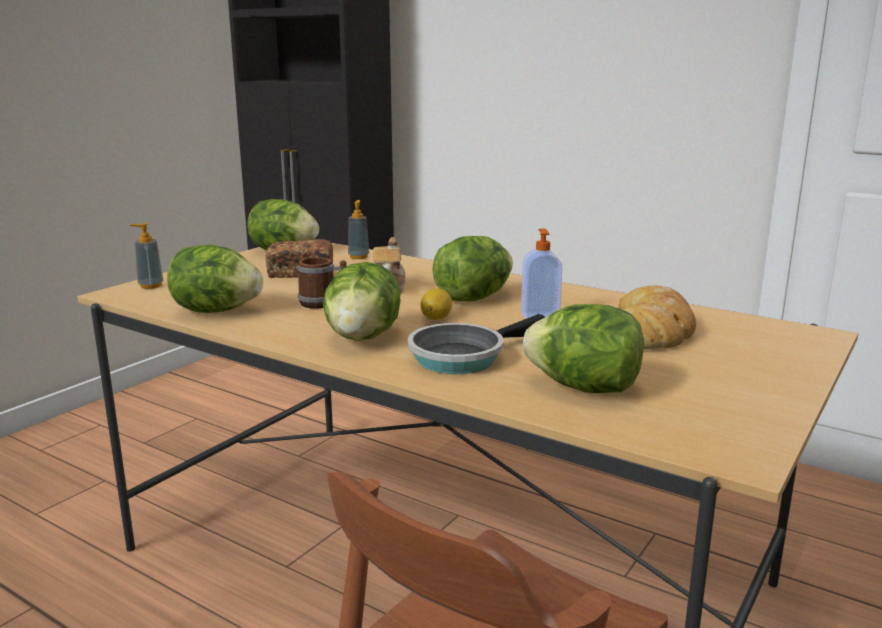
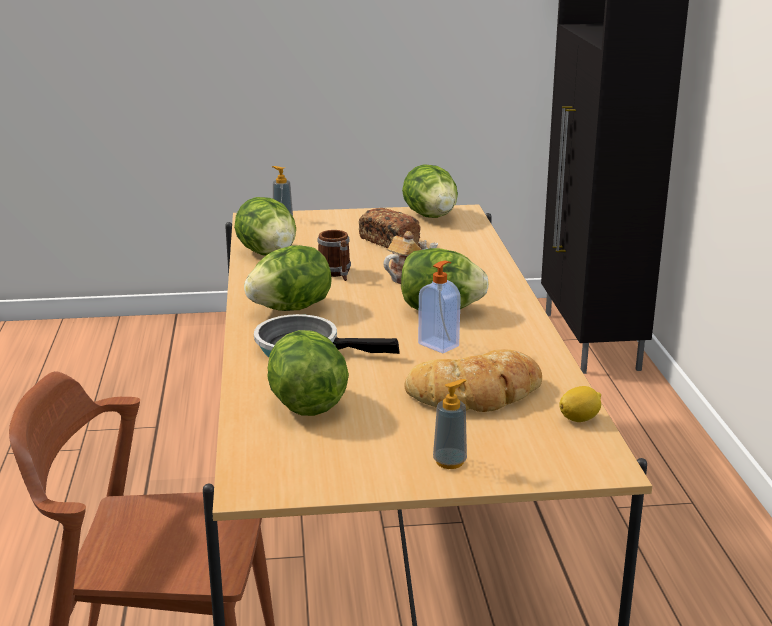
camera: 50 degrees right, 5 degrees up
soap dispenser [348,200,369,259] -> soap dispenser moved to [433,379,467,469]
lemon [421,288,452,320] -> lemon moved to [559,386,601,422]

